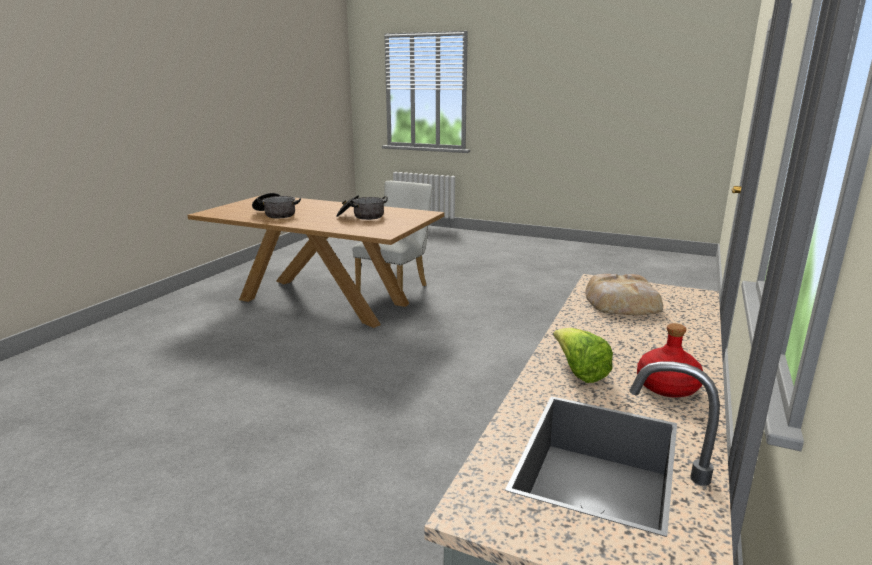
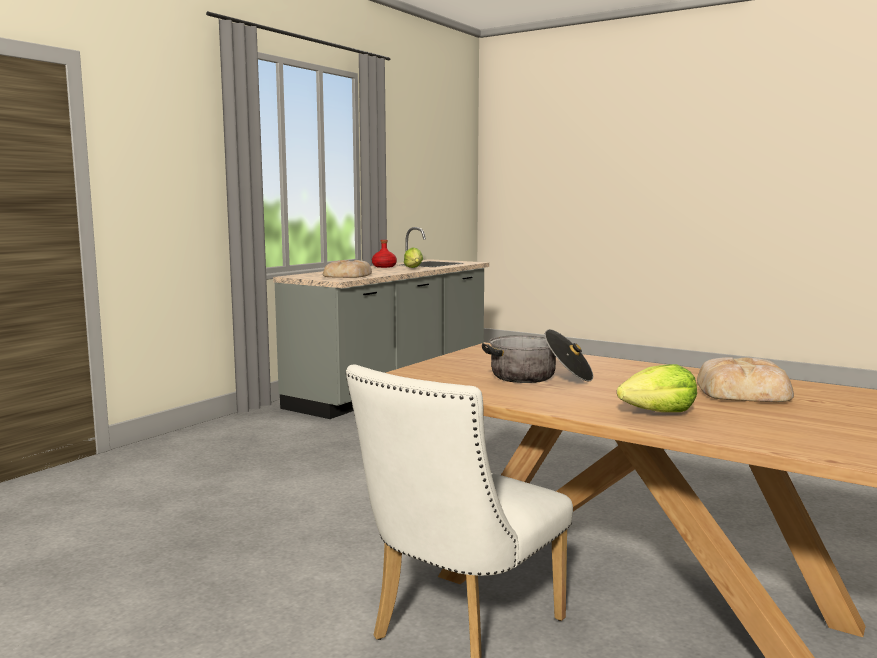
camera: 170 degrees left, 10 degrees down
cooking pot [252,193,301,218] -> bread [697,357,794,402]
none -> lettuce [617,364,697,412]

